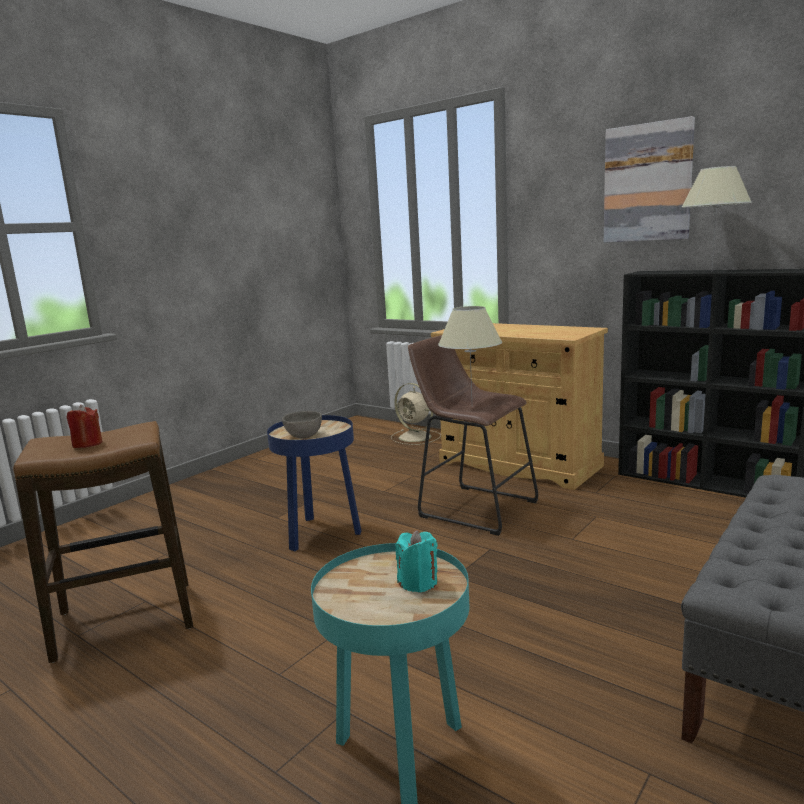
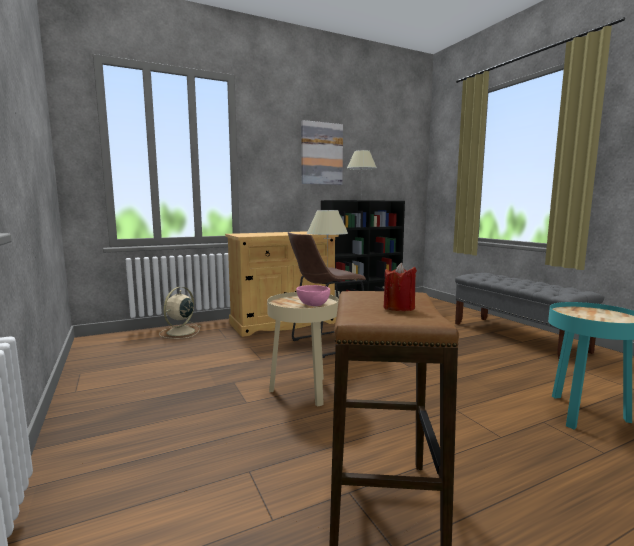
camera: 65 degrees left, 5 degrees down
blue side table [267,415,361,551] -> beige side table [267,292,339,407]
grey bowl [282,411,322,438] -> pink bowl [296,285,330,306]
beige fan [391,383,441,445] -> beige fan turned 135 degrees clockwise [159,287,201,339]
turquoise candle [396,530,438,593] -> none

